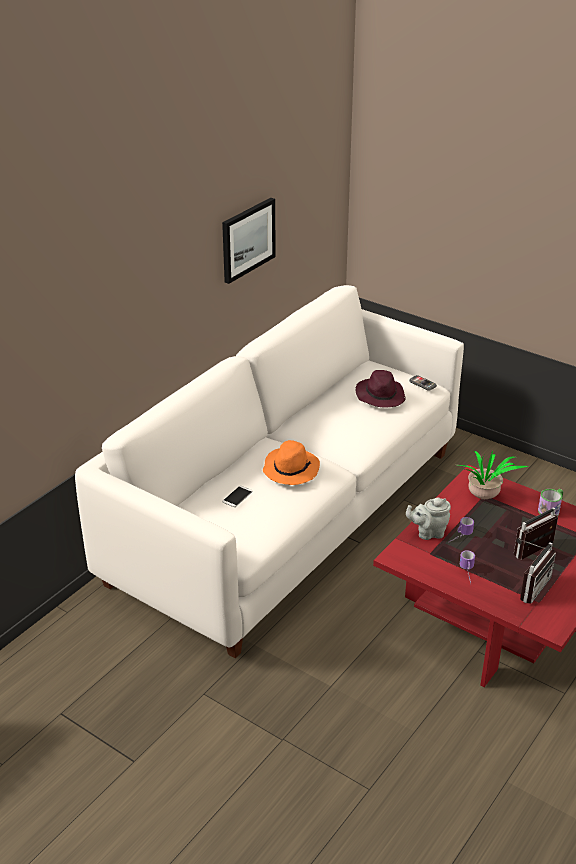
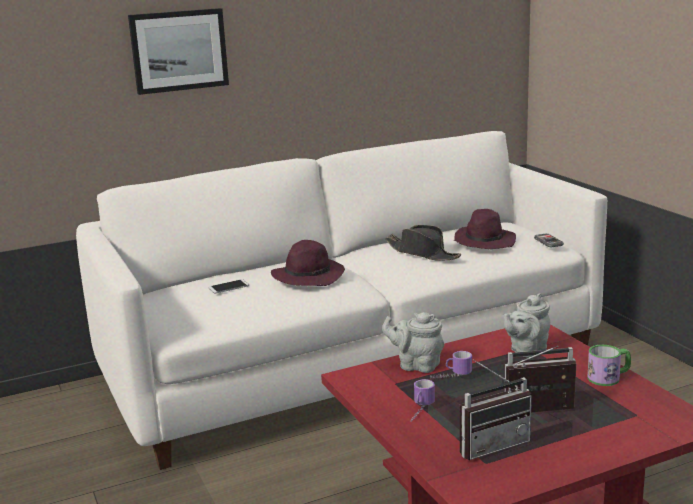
camera: 30 degrees right, 15 degrees down
picture [222,198,276,284] -> picture moved to [128,8,229,95]
orange hat [263,440,320,485] -> purple hat [271,240,345,286]
potted plant [459,451,528,499] -> grey teapot [504,293,550,357]
none -> black hat [385,225,461,261]

